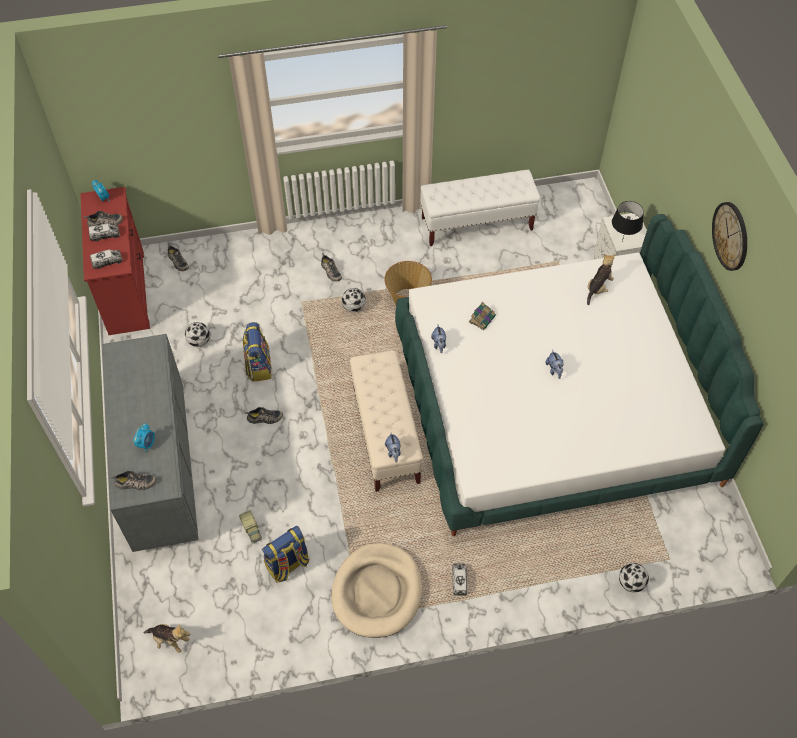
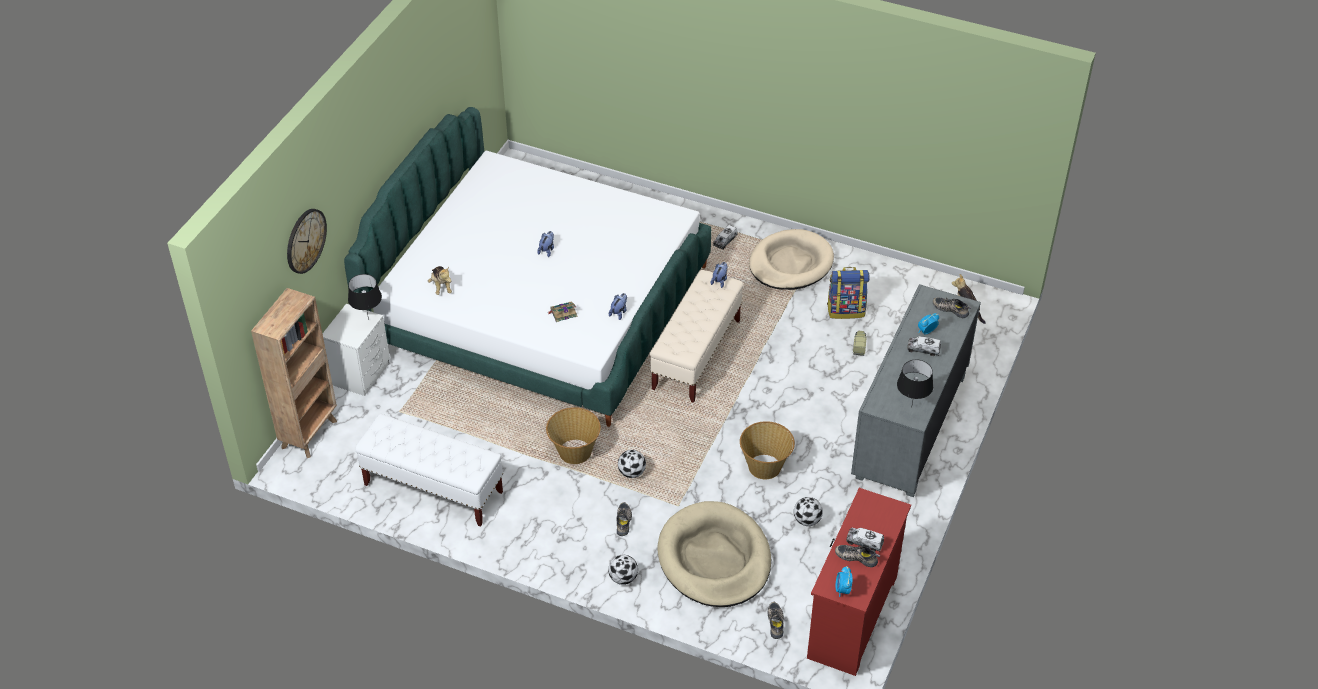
camera: 145 degrees left, 10 degrees down
toy truck [90,249,123,269] -> toy truck moved to [907,336,941,356]
backpack [243,322,272,381] -> basket [740,421,795,479]
shoe [245,407,283,424] -> none
plush toy [587,254,615,305] -> plush toy turned 90 degrees counterclockwise [428,266,452,295]
football [619,563,649,593] -> football moved to [608,555,638,585]
wall clock [712,202,747,271] -> wall clock moved to [287,209,327,274]
none -> brown bookcase [251,288,337,458]
none -> beige dog bed [658,501,771,607]
none -> black table lamp [897,360,933,408]

